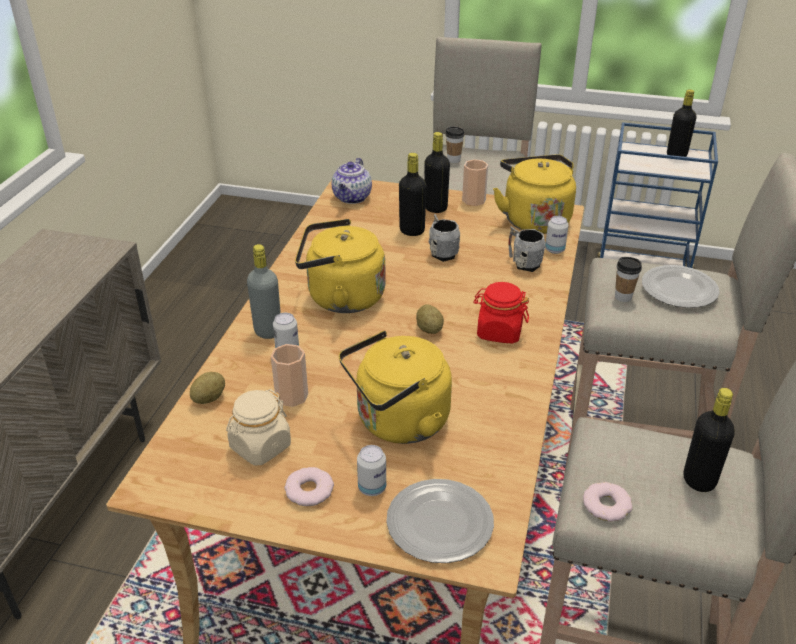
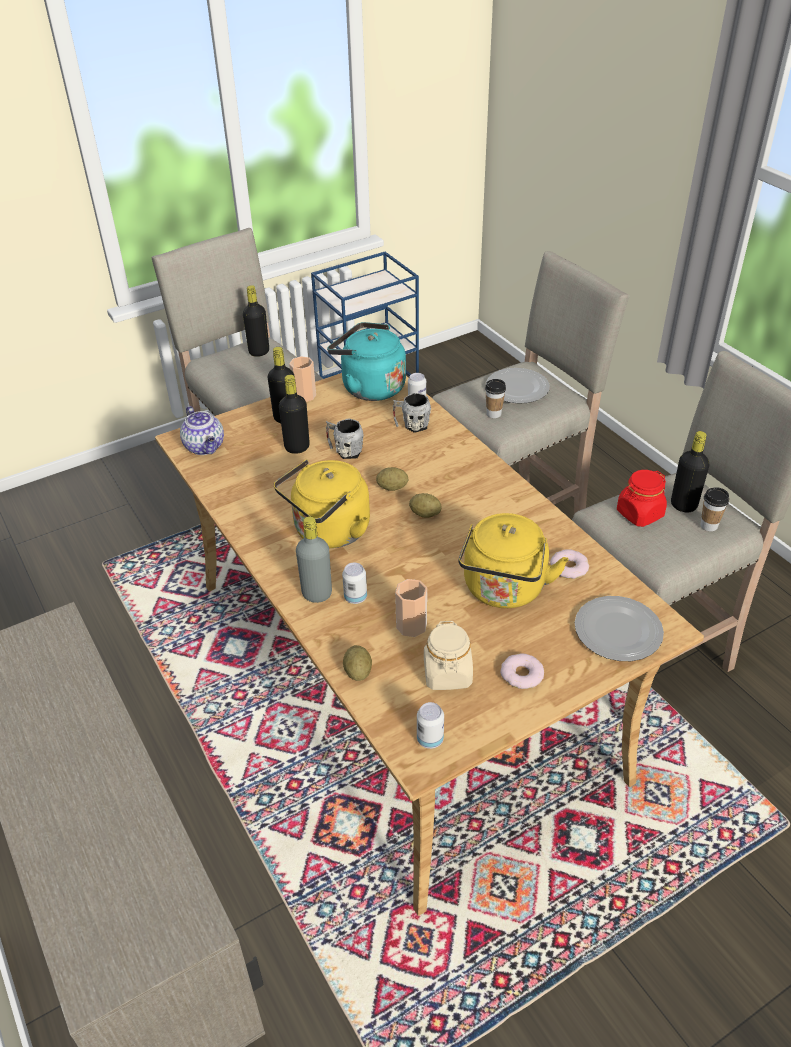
camera: 45 degrees left, 5 degrees up
can [357,445,386,496] -> can moved to [417,702,444,749]
cup [446,126,465,163] -> cup moved to [700,487,729,531]
red jar [473,282,529,344] -> red jar moved to [617,470,667,527]
yellow kettle [493,155,576,234] -> turquoise kettle [327,322,406,401]
donut [583,482,633,522] -> donut moved to [550,549,589,579]
black bottle [667,89,697,157] -> black bottle moved to [243,285,269,357]
none -> potato [376,467,408,491]

